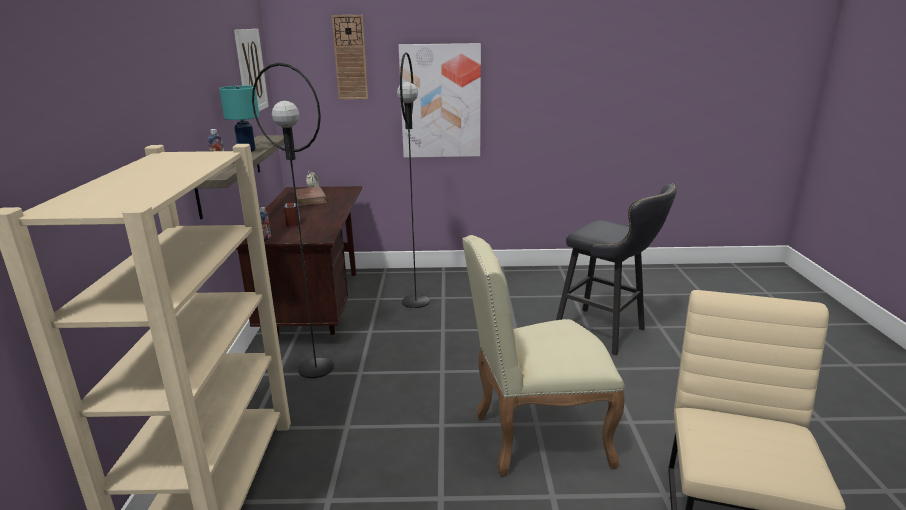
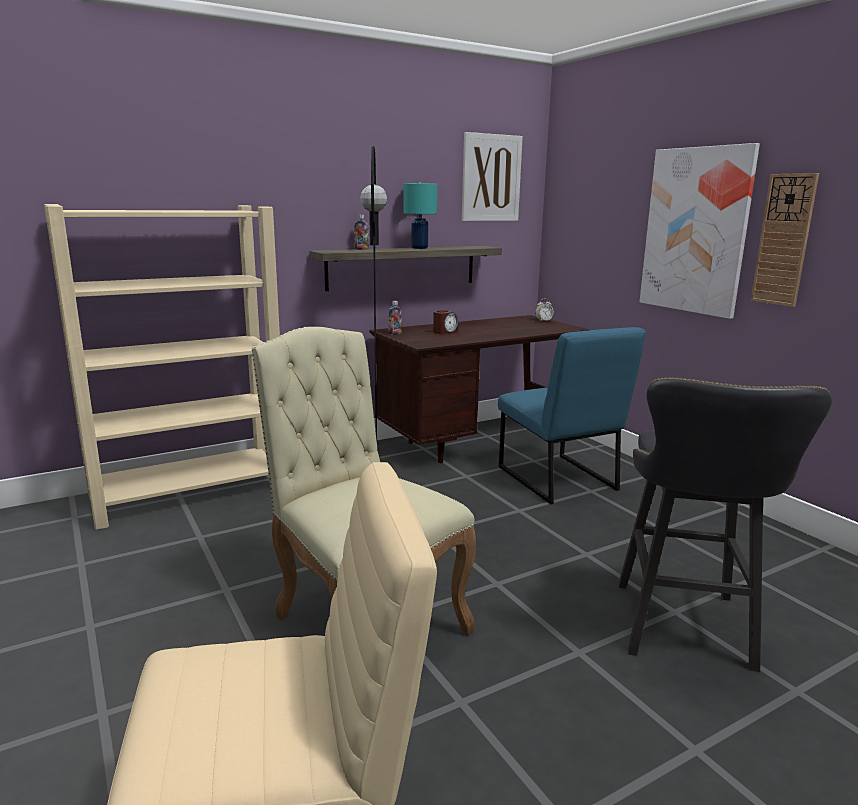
camera: 60 degrees right, 5 degrees down
brown book [293,187,327,206] -> none
wall clock [332,15,368,99] -> wall clock moved to [751,173,819,307]
black floor lamp [397,52,430,308] -> blue chair [498,327,646,504]

